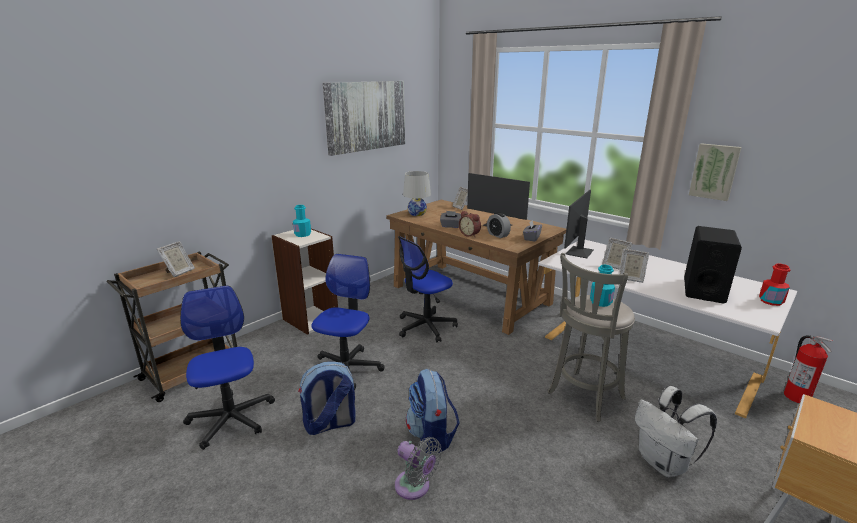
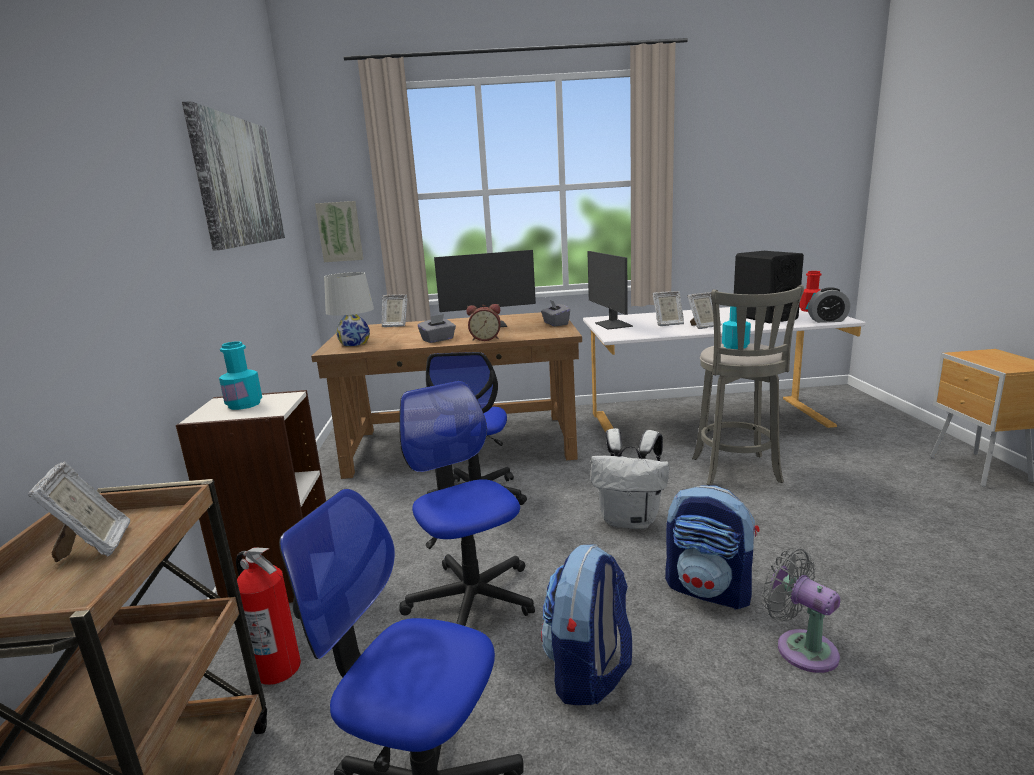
camera: 45 degrees left, 5 degrees down
grey fan [395,437,442,500] -> grey fan turned 120 degrees counterclockwise [762,548,840,673]
alarm clock [487,213,511,238] -> alarm clock moved to [808,287,850,323]
white backpack [635,386,717,477] -> white backpack moved to [591,428,669,529]
picture [689,143,741,201] -> picture moved to [315,201,363,262]
fire extinguisher [784,335,833,403] -> fire extinguisher moved to [236,548,301,685]

